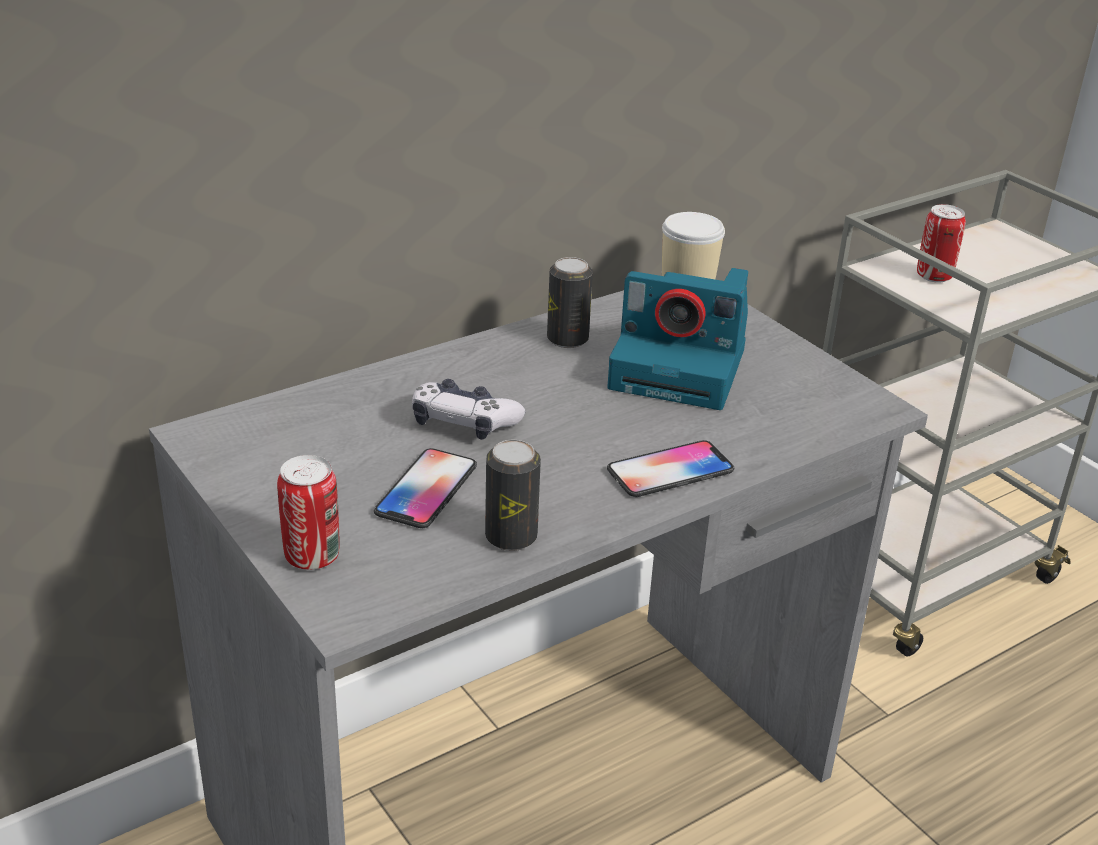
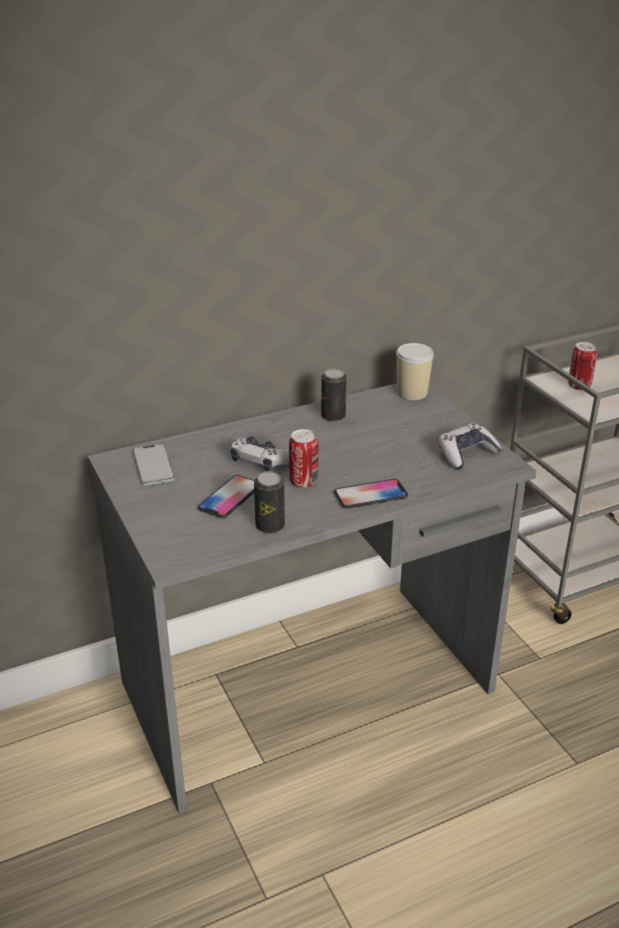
camera: 10 degrees right, 0 degrees up
can [277,455,339,570] -> can moved to [289,429,318,488]
camera [607,268,748,410] -> none
none -> phone [133,444,175,485]
none -> game controller [438,423,502,469]

